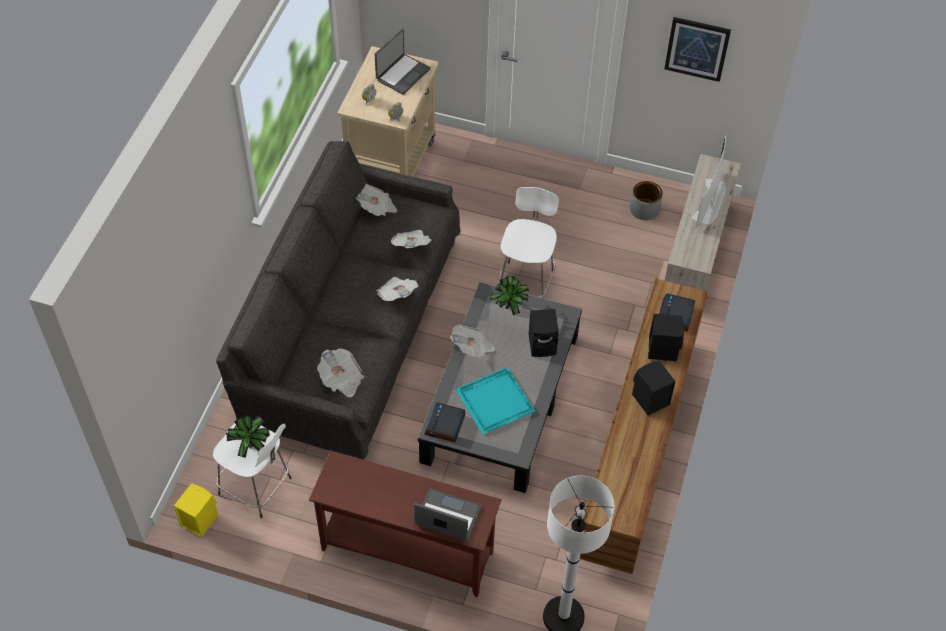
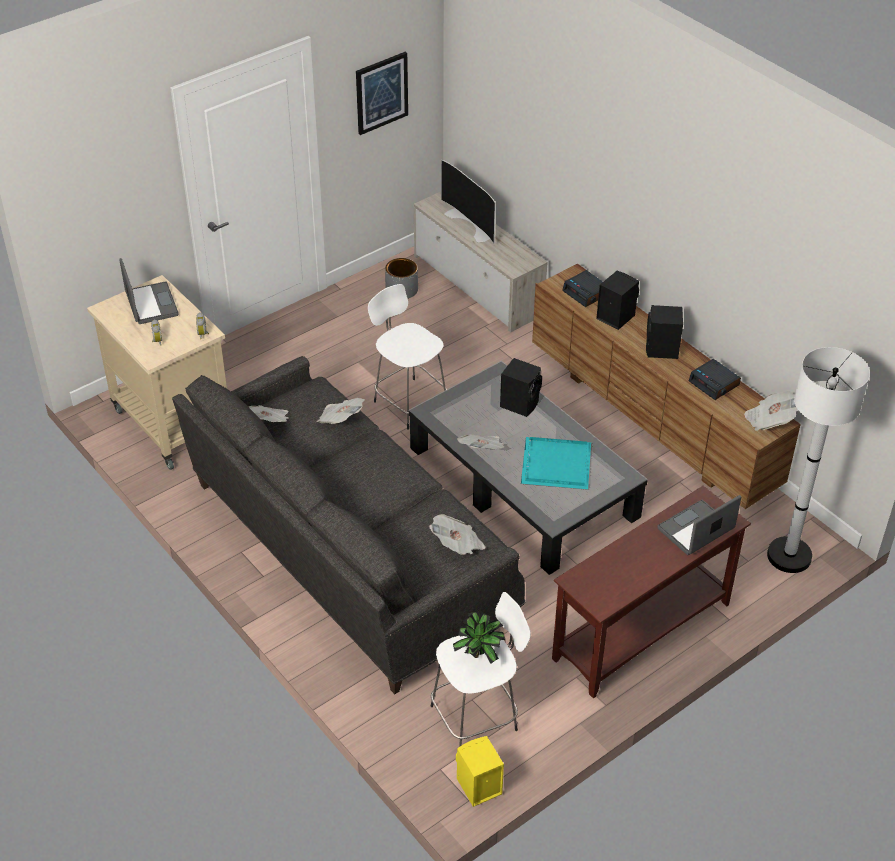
camera: 55 degrees left, 10 degrees down
newspaper [376,277,418,301] -> newspaper moved to [744,391,797,431]
alarm clock [425,402,465,442] -> alarm clock moved to [689,359,741,400]
potted plant [490,276,529,315] -> none

